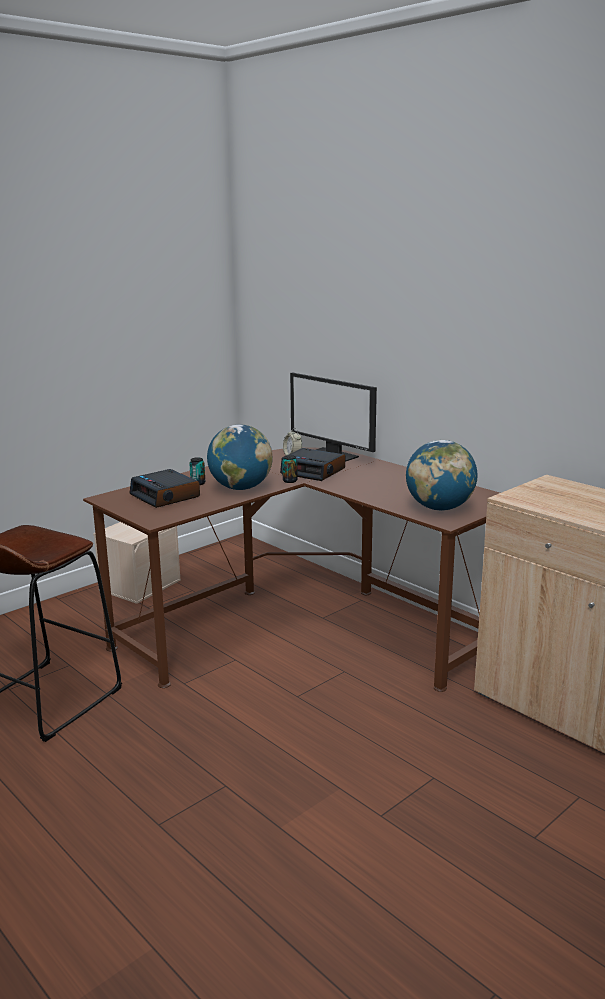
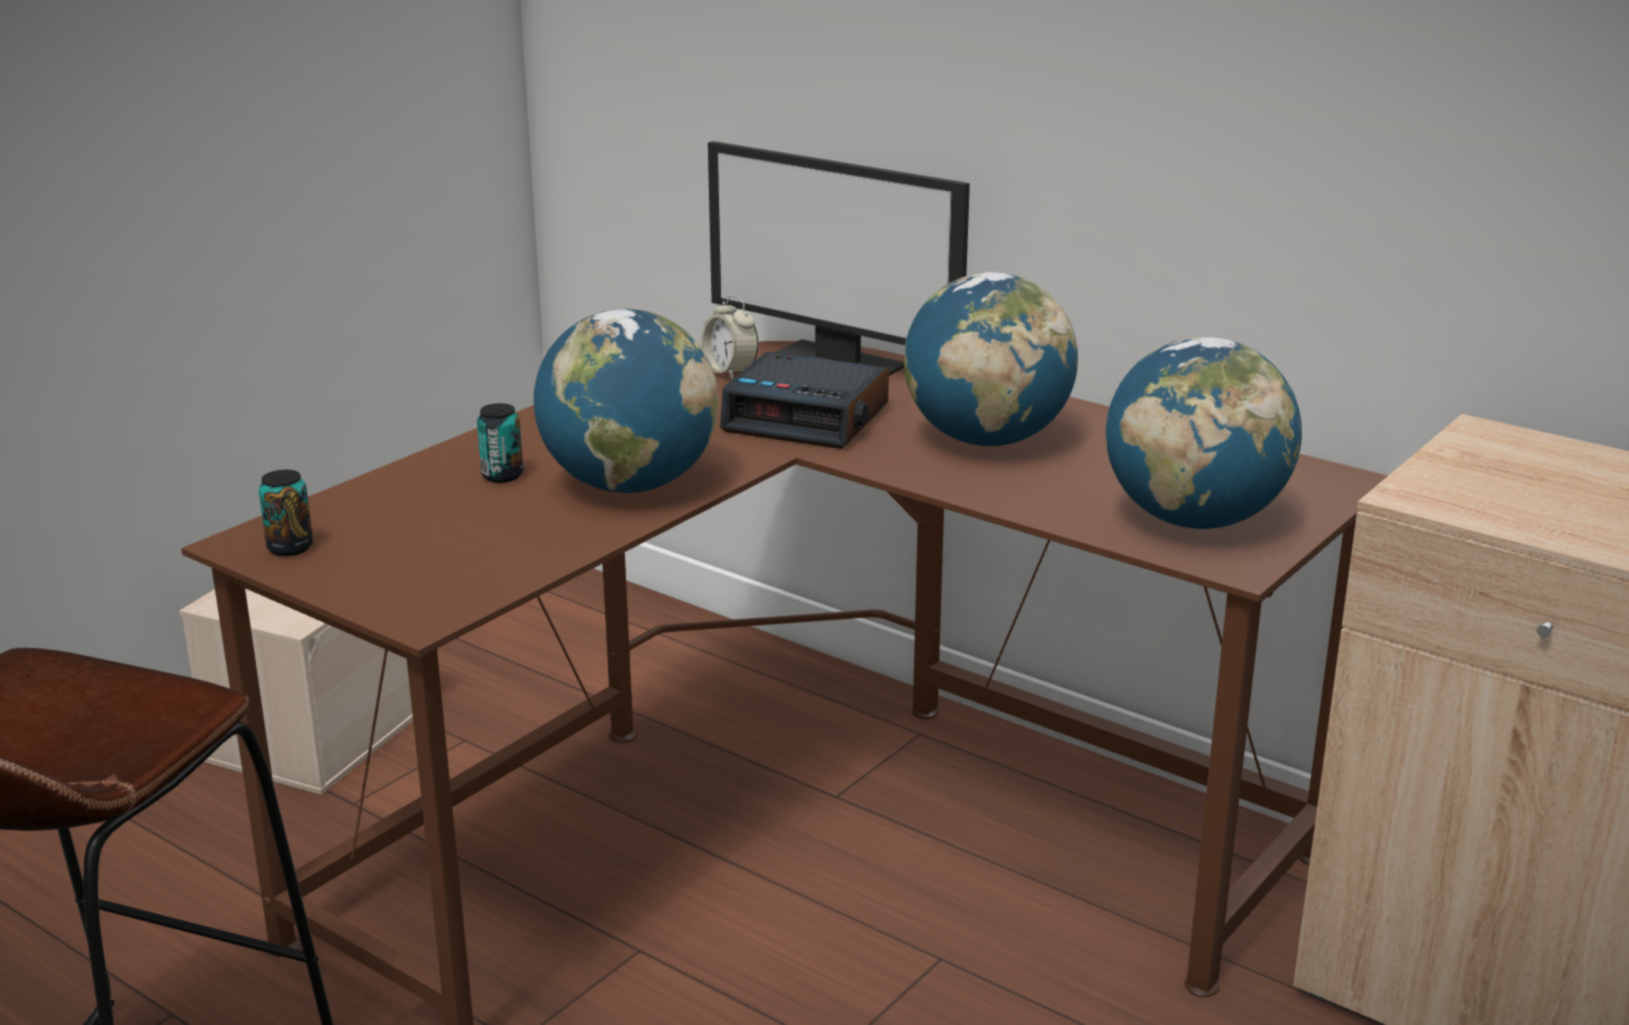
camera: 10 degrees left, 5 degrees up
alarm clock [130,469,200,508] -> none
can [282,455,297,483] -> can moved to [259,470,313,556]
none -> globe [904,272,1078,446]

